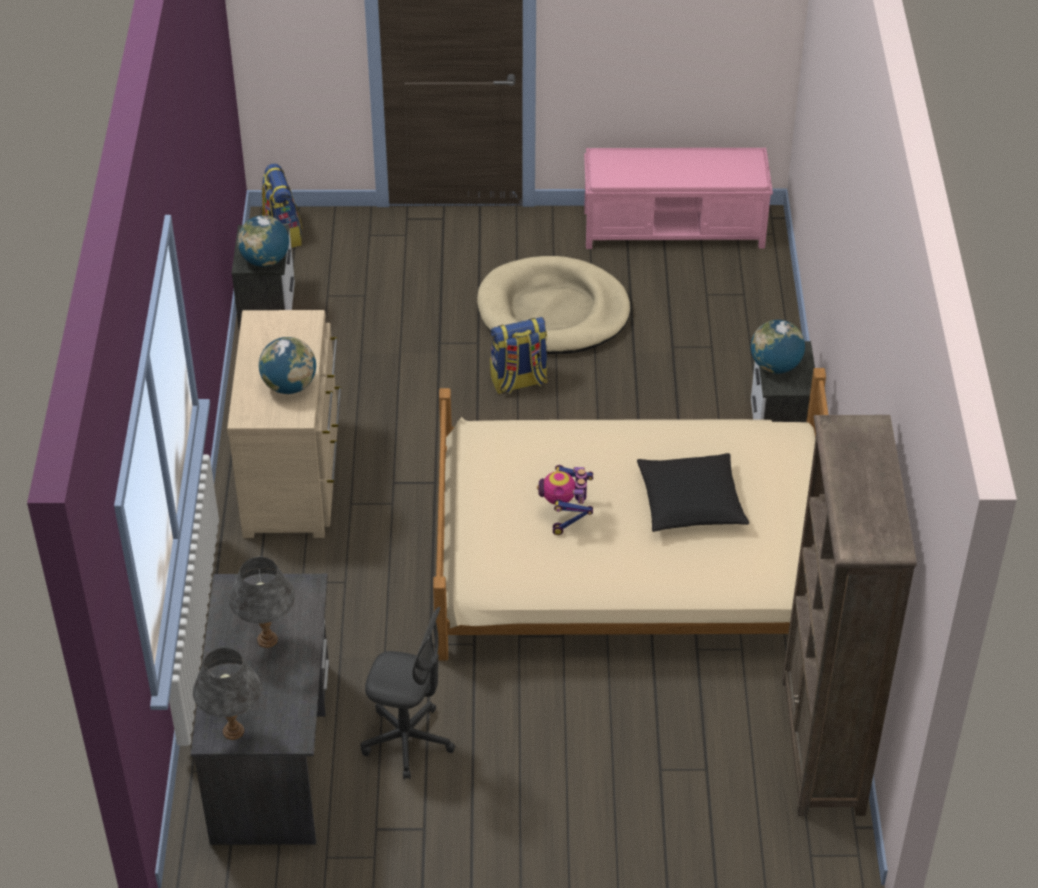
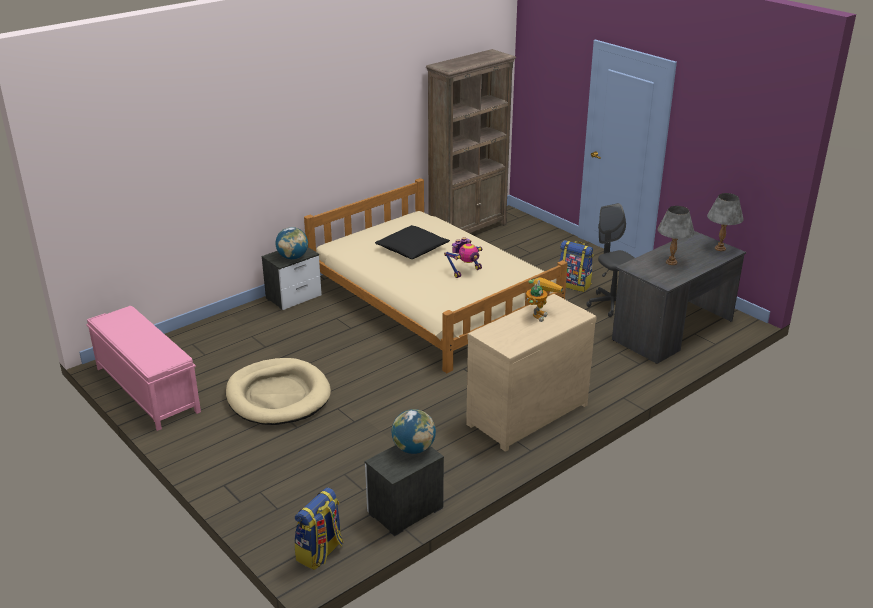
camera: 130 degrees left, 15 degrees down
globe [259,337,316,394] -> toy robot [526,277,564,322]
backpack [490,317,548,394] -> backpack moved to [559,240,594,292]

